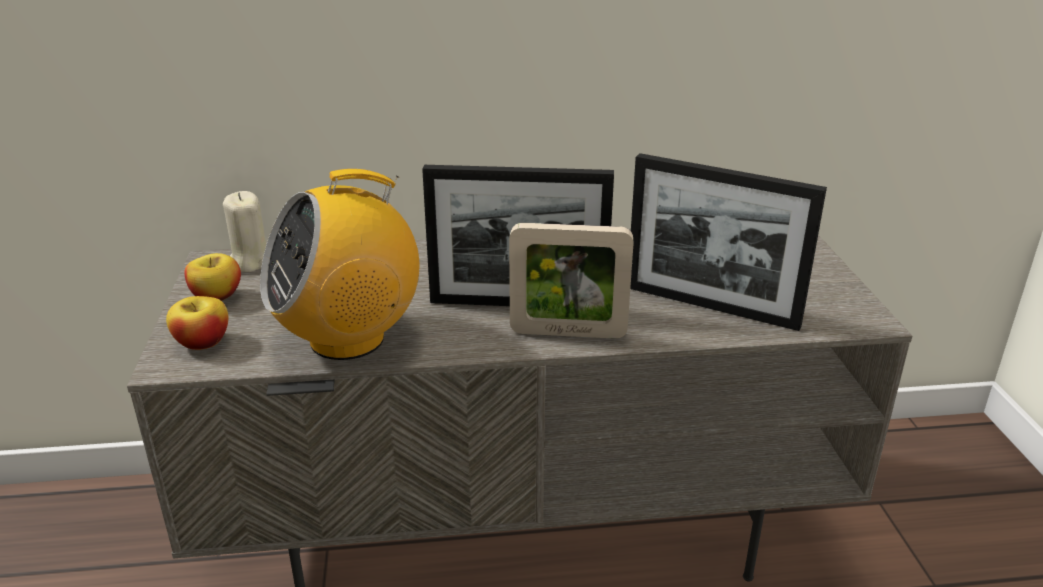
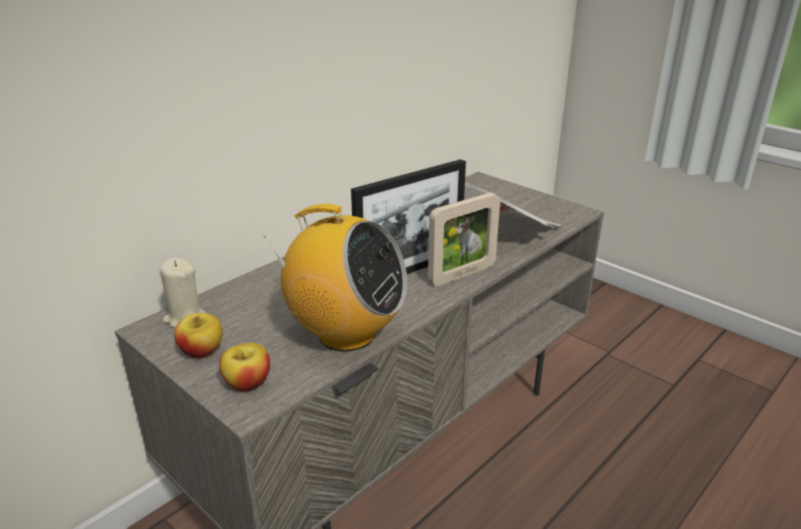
camera: 40 degrees left, 0 degrees up
radio [260,169,420,360] -> radio turned 90 degrees counterclockwise [263,204,407,351]
picture frame [630,153,827,331] -> newspaper [465,182,561,228]

